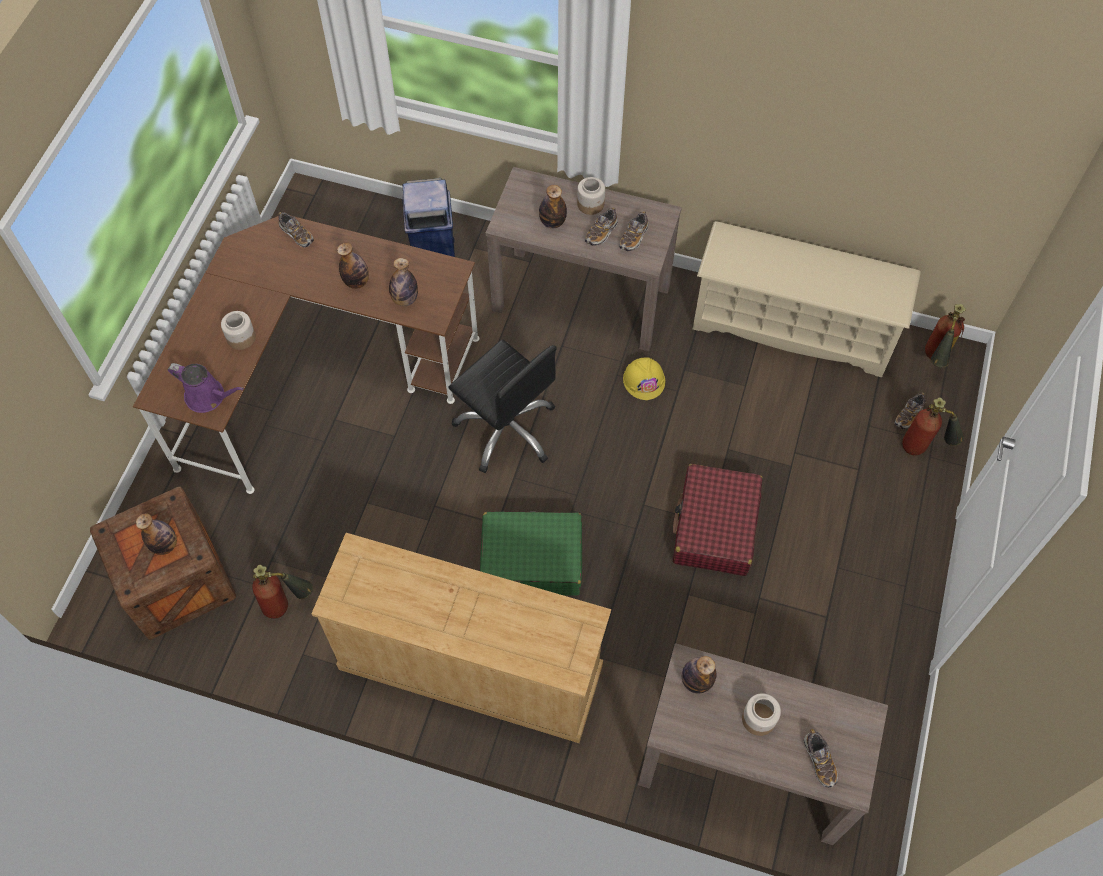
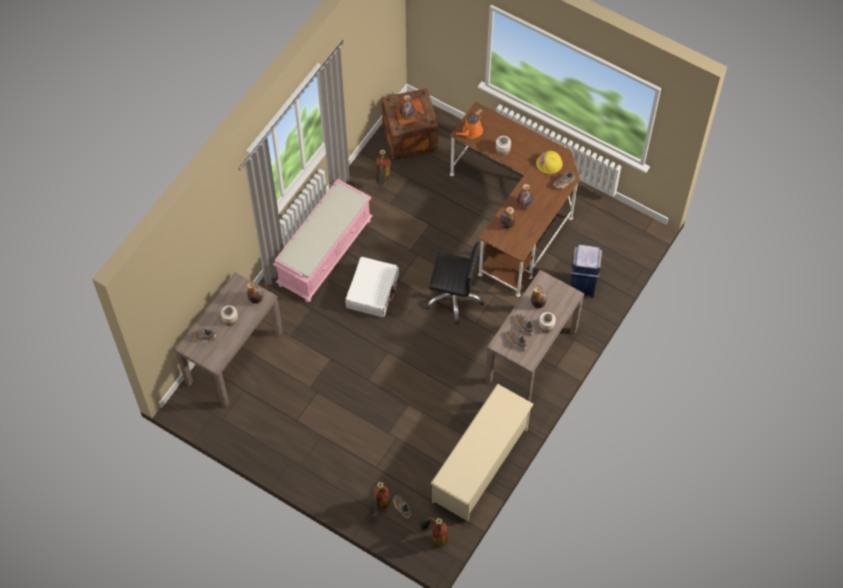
camera: 105 degrees right, 0 degrees up
purple watering can [168,363,244,413] -> orange watering can [455,109,483,139]
beige dresser [311,533,611,743] -> pink bench [273,179,373,302]
black office chair [448,339,557,473] -> black office chair turned 135 degrees counterclockwise [425,242,485,324]
green suitcase [480,511,582,595] -> white suitcase [345,256,399,318]
yellow hard hat [623,358,666,400] -> yellow hard hat moved to [536,151,563,174]
red suitcase [673,464,763,576] -> none

